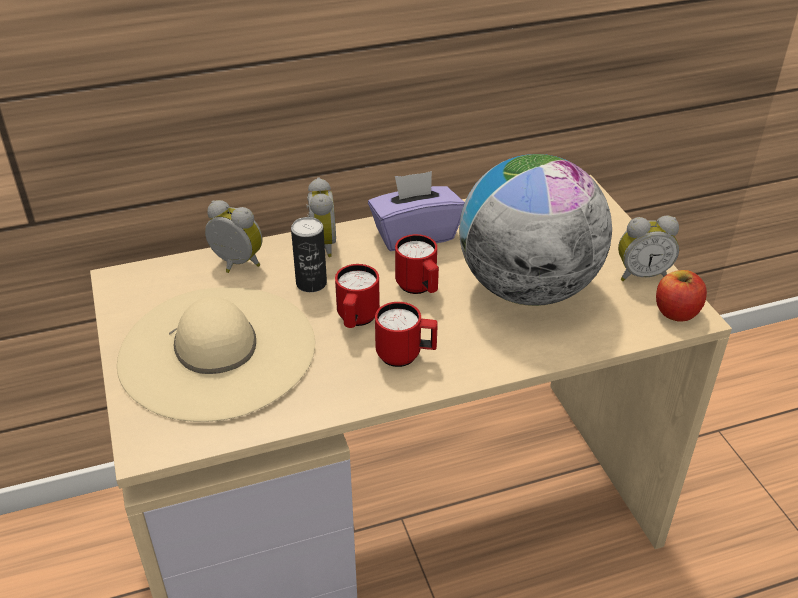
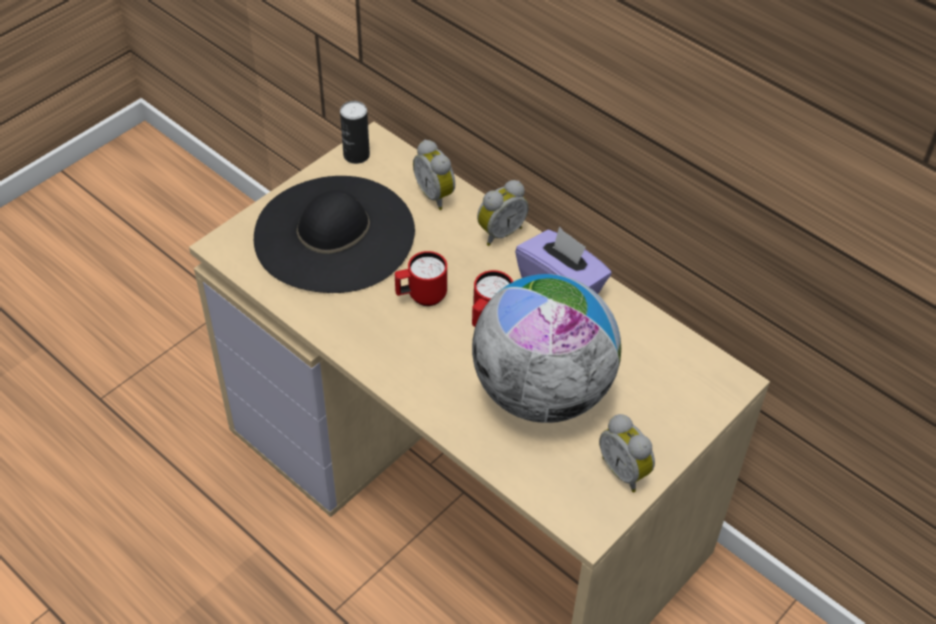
camera: 60 degrees right, 10 degrees up
beige hat [117,287,315,422] -> black hat [254,176,415,293]
alarm clock [205,200,262,273] -> alarm clock turned 150 degrees clockwise [413,140,455,210]
can [291,217,327,292] -> can moved to [340,101,370,164]
red mug [375,302,438,367] -> none
apple [656,270,707,322] -> none

